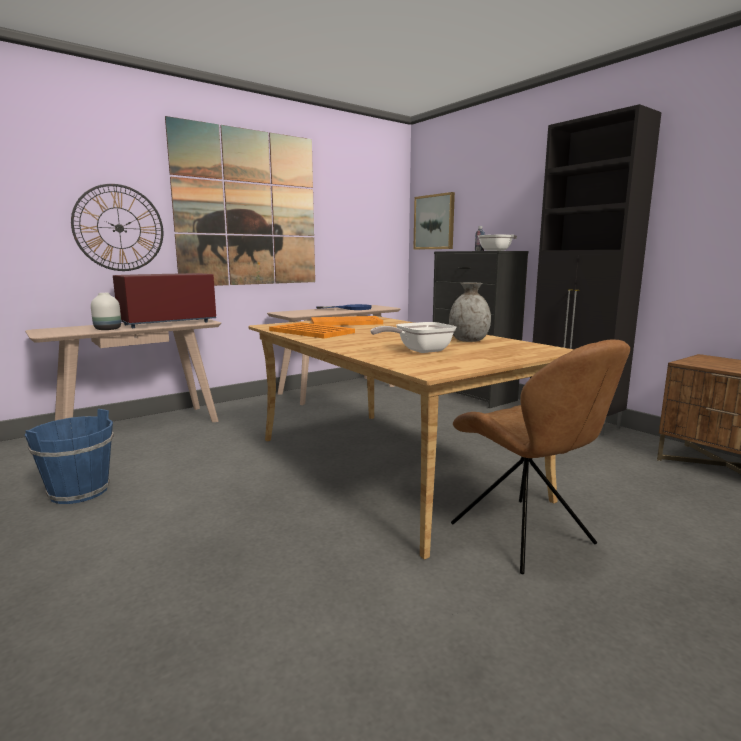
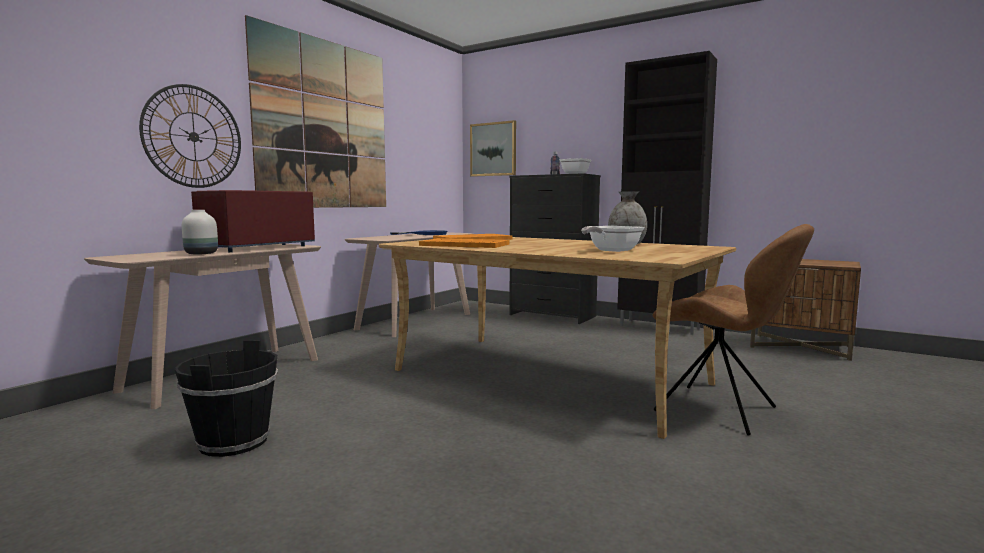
camera: 20 degrees left, 5 degrees down
blue bucket [25,409,114,504] -> black bucket [175,340,278,457]

